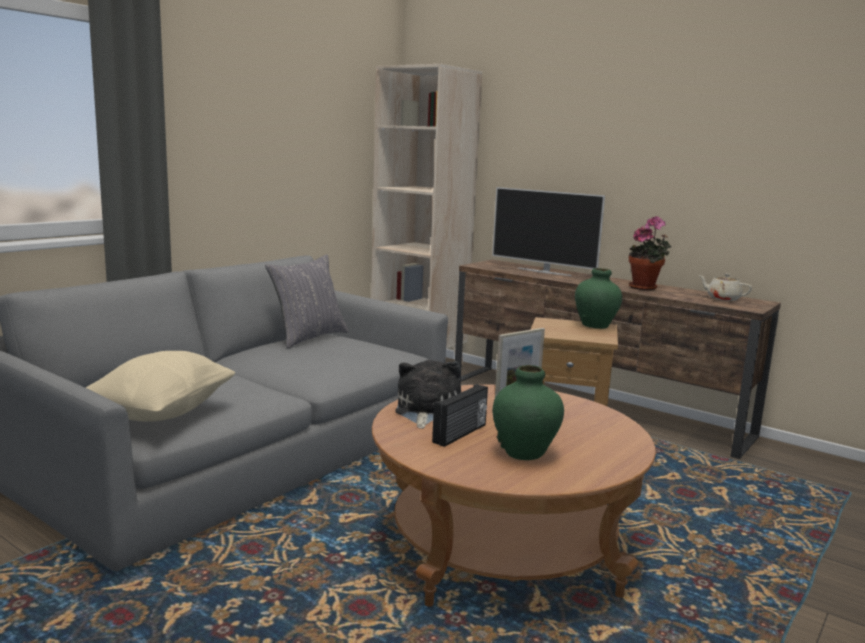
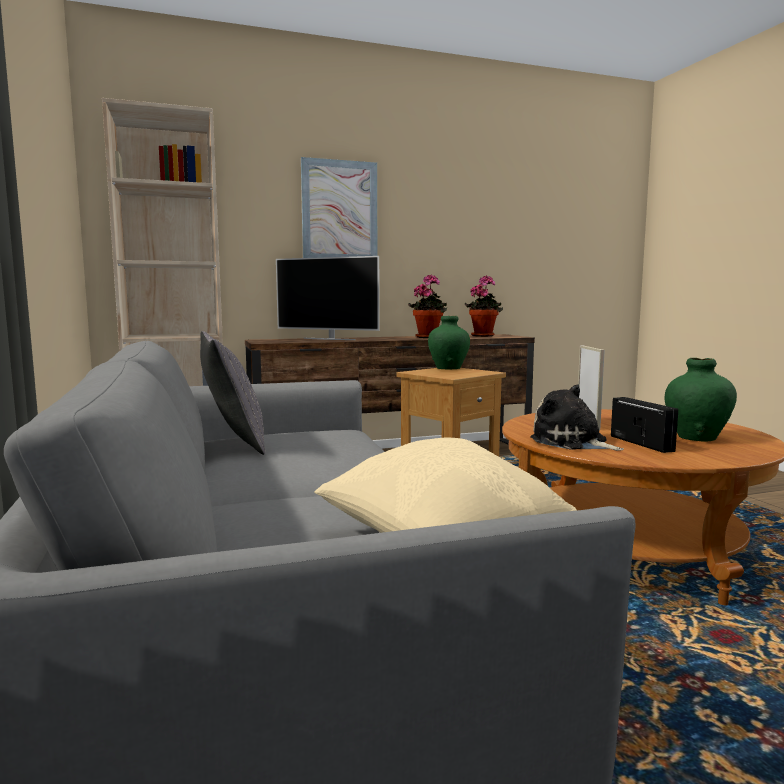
camera: 55 degrees left, 5 degrees down
television [492,187,605,276] -> television turned 45 degrees clockwise [276,256,380,340]
beige teapot [698,273,752,301] -> potted plant [465,276,503,337]
none -> picture [301,157,377,258]

